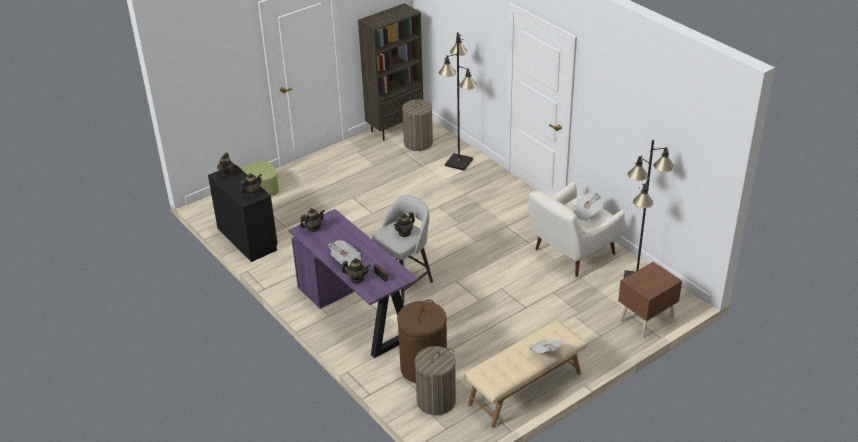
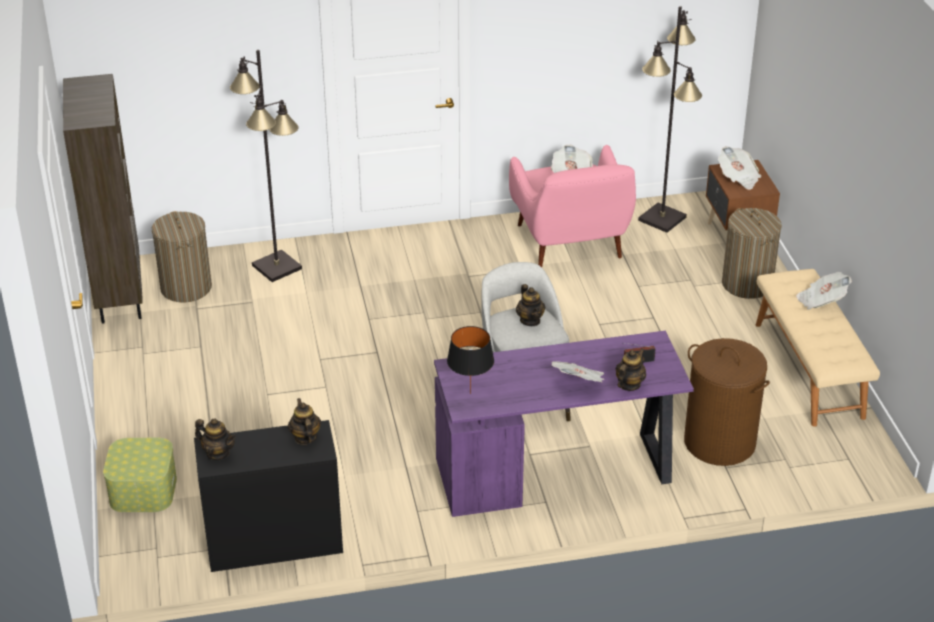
camera: 65 degrees left, 0 degrees up
teapot [300,208,325,232] -> black table lamp [447,326,494,394]
laundry basket [415,346,456,415] -> laundry basket moved to [722,208,782,299]
white armchair [528,182,625,277] -> pink armchair [509,145,636,267]
none -> newspaper [718,146,761,190]

